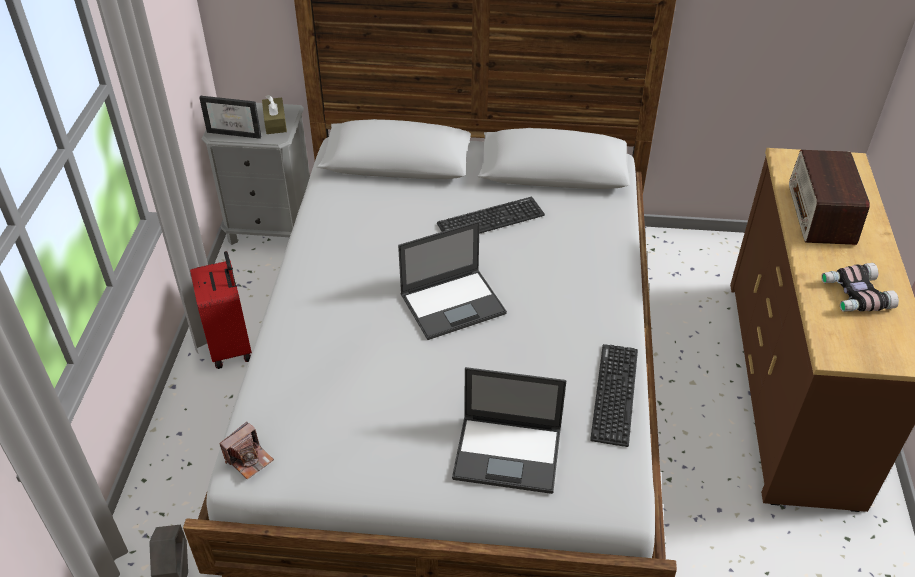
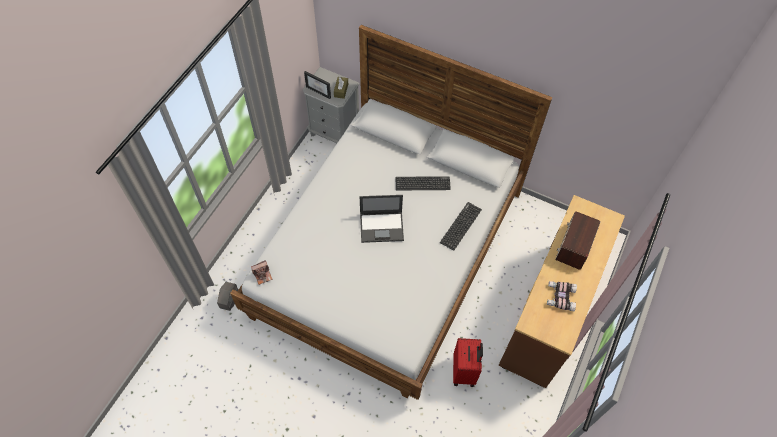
camera: 20 degrees right, 15 degrees up
red suitcase [190,251,252,369] -> red suitcase moved to [453,338,483,387]
laptop [452,367,566,494] -> none
keyboard [590,344,638,447] -> keyboard moved to [440,202,482,251]

